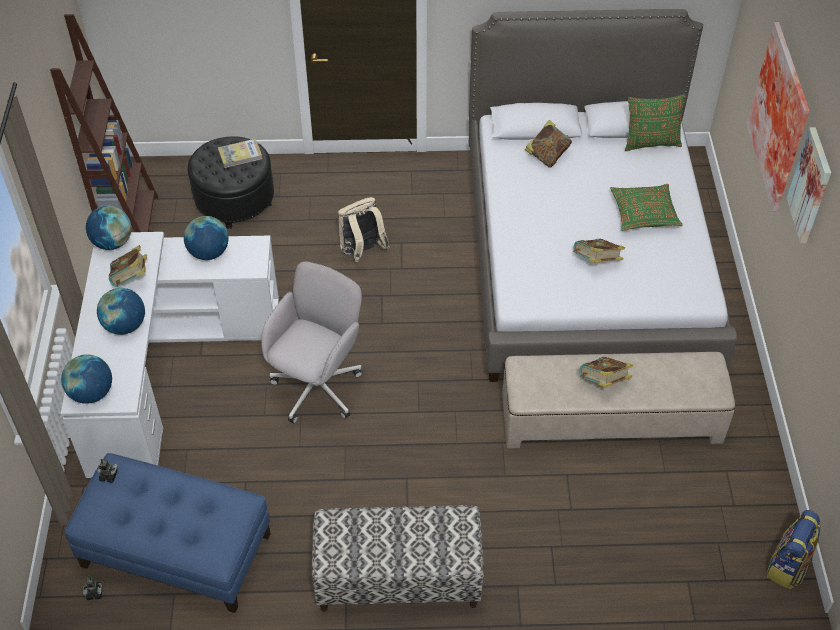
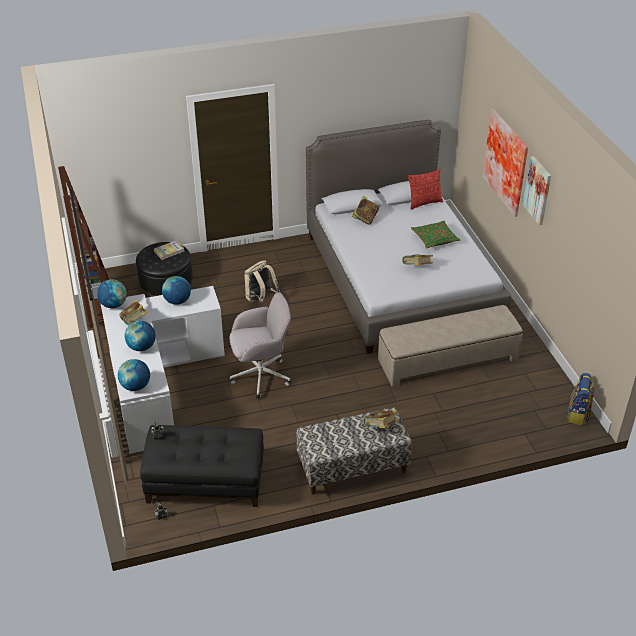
camera: 15 degrees left, 10 degrees down
blue ottoman [65,453,271,613] -> black ottoman [140,425,264,507]
grey office chair [261,262,362,423] -> grey office chair turned 60 degrees clockwise [229,292,291,398]
book [579,357,633,388] -> book moved to [363,411,399,428]
green pillow [625,94,685,151] -> red pillow [408,169,443,209]

